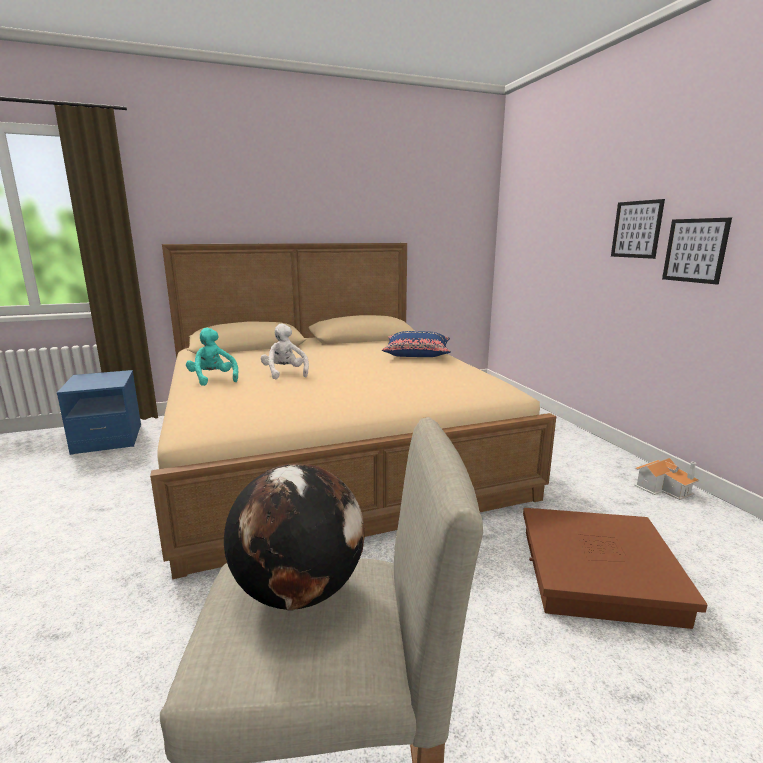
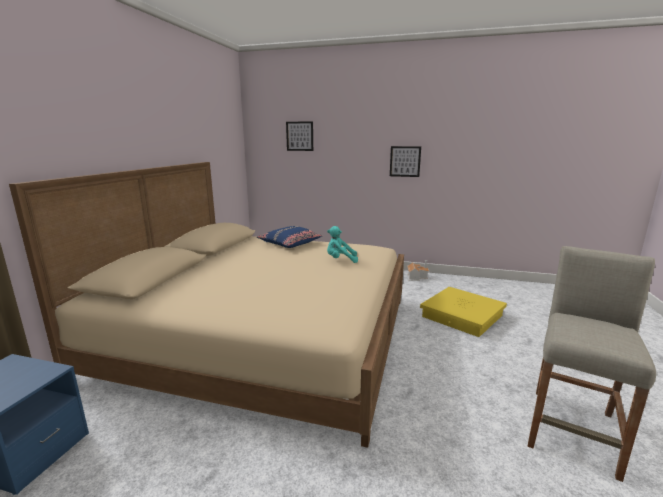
camera: 55 degrees left, 0 degrees up
turquoise plush toy [186,328,238,386] -> turquoise plush toy moved to [327,226,358,263]
globe [224,464,364,610] -> none
white plush toy [261,323,309,379] -> none
brown storage box [523,508,708,629] -> yellow storage box [420,287,507,337]
picture [611,199,665,259] -> picture moved to [286,121,313,151]

